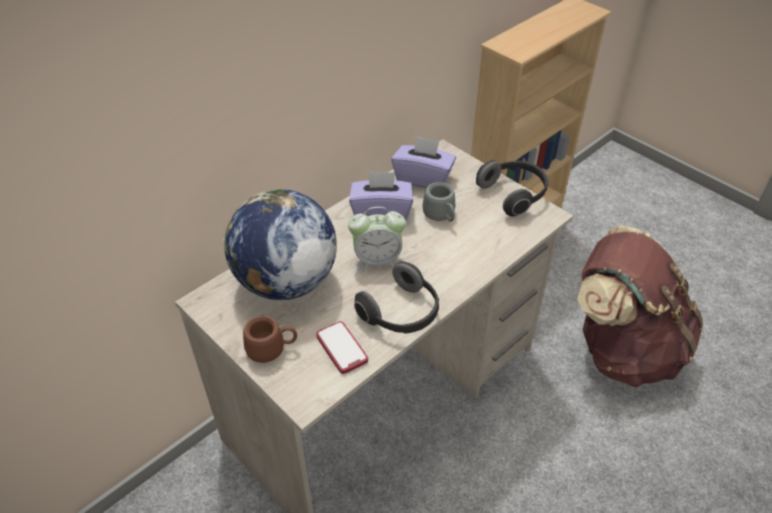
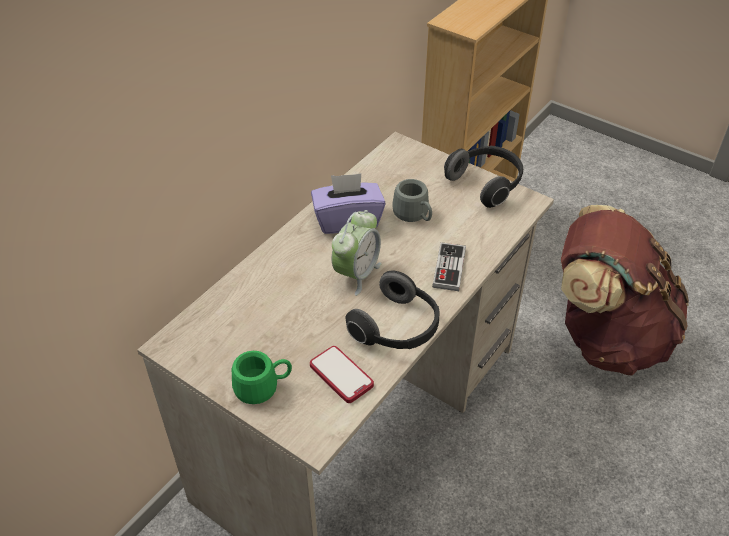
camera: 10 degrees left, 0 degrees up
globe [223,189,337,300] -> none
brown mug [243,316,297,363] -> green mug [232,351,292,404]
alarm clock [348,207,406,272] -> alarm clock turned 45 degrees counterclockwise [332,210,382,296]
purple tissue box [391,136,456,188] -> none
none -> game controller [432,242,466,291]

